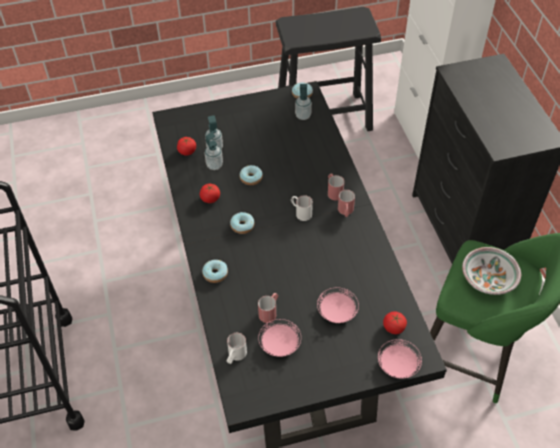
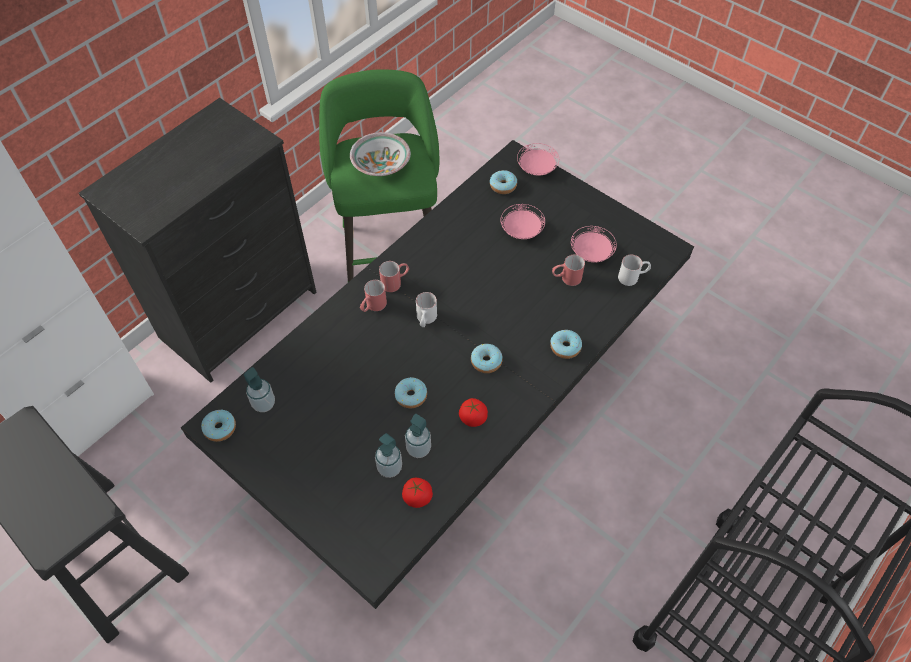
camera: 125 degrees left, 5 degrees up
tomato [383,311,407,334] -> donut [490,170,517,194]

